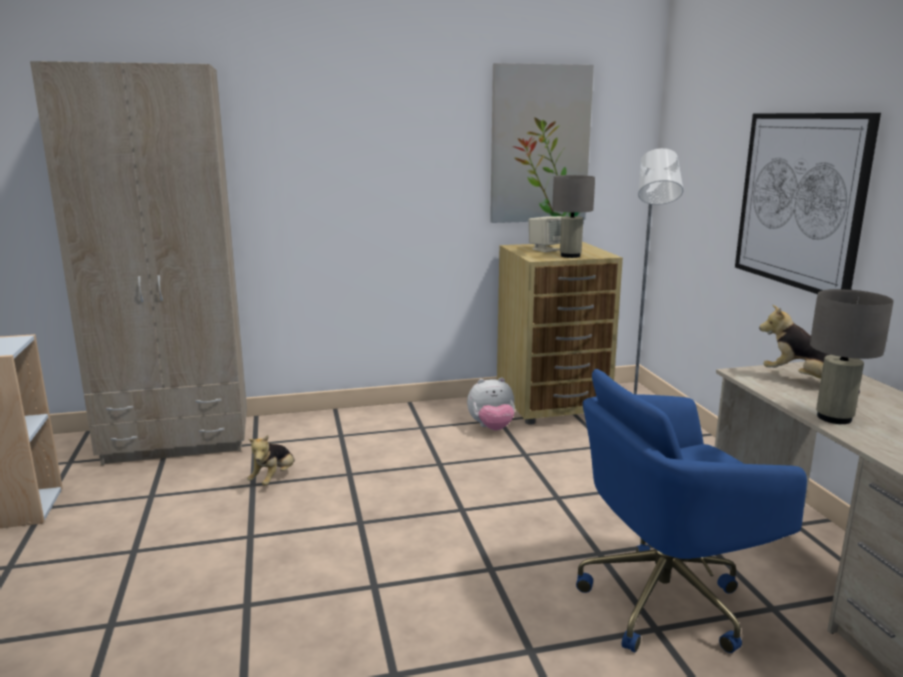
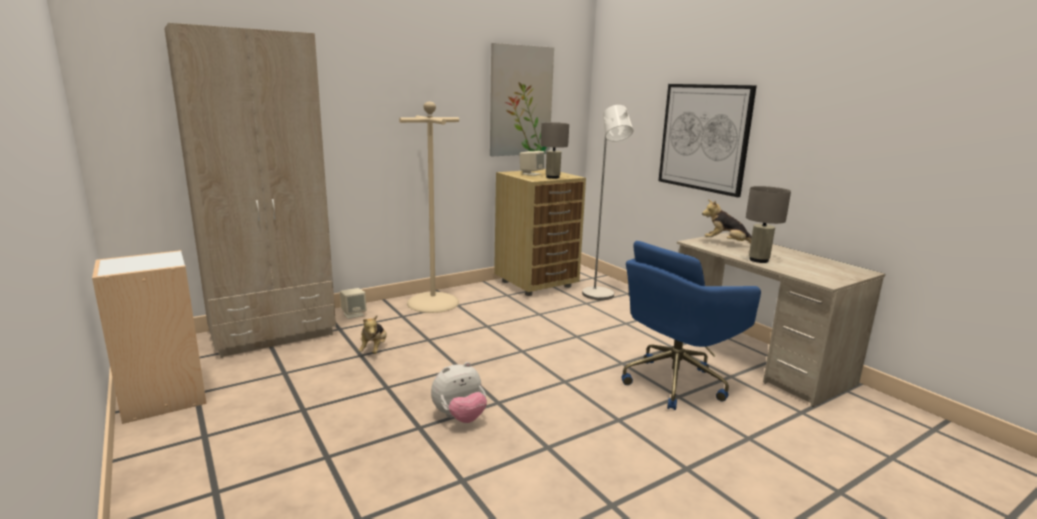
camera: 20 degrees left, 0 degrees up
plush toy [467,377,515,431] -> plush toy moved to [431,362,487,423]
none -> beige speaker [340,288,367,319]
none -> beige clothes rack [399,102,459,313]

